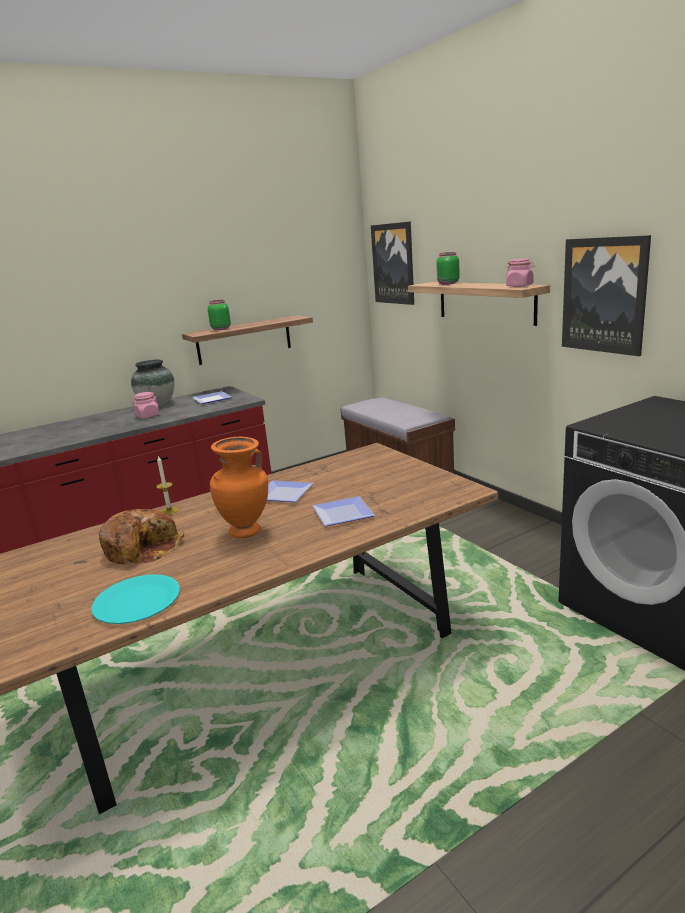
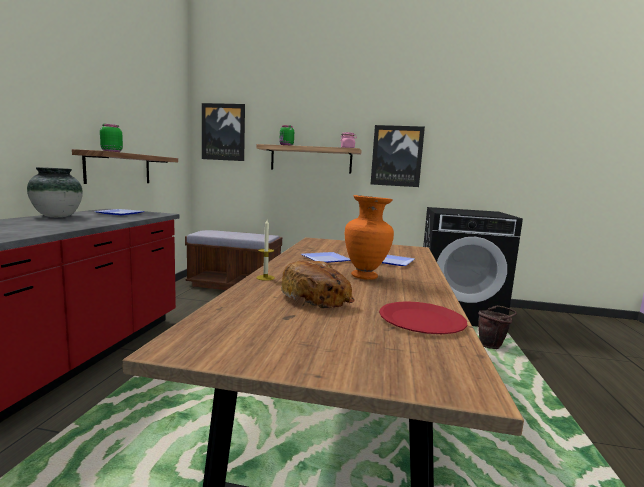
camera: 50 degrees left, 10 degrees down
turquoise plate [91,574,180,624] -> red plate [379,301,467,334]
pink jar [131,392,159,418] -> none
none -> brown bucket [478,306,517,349]

